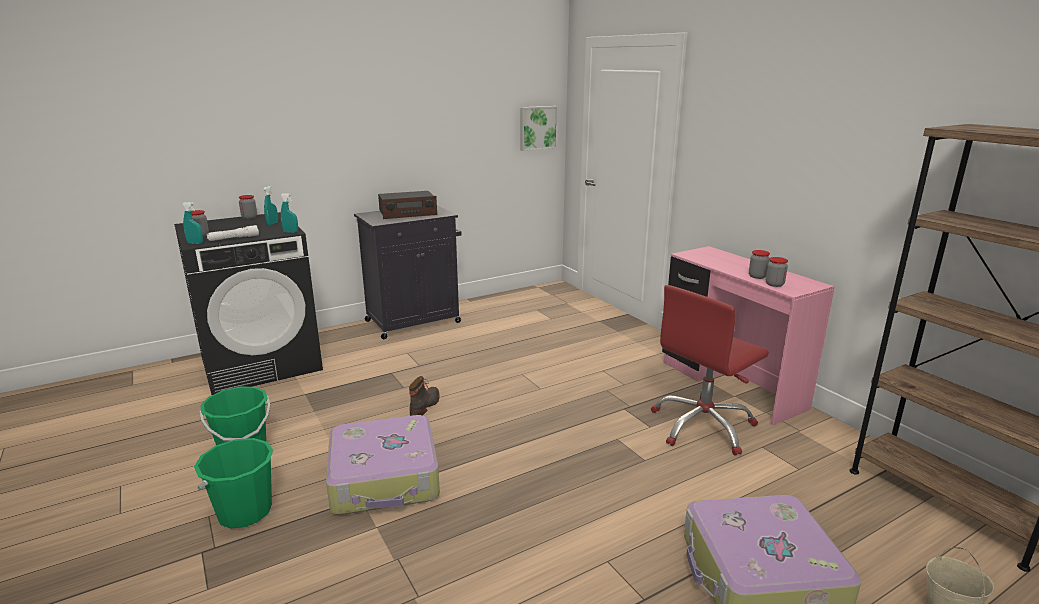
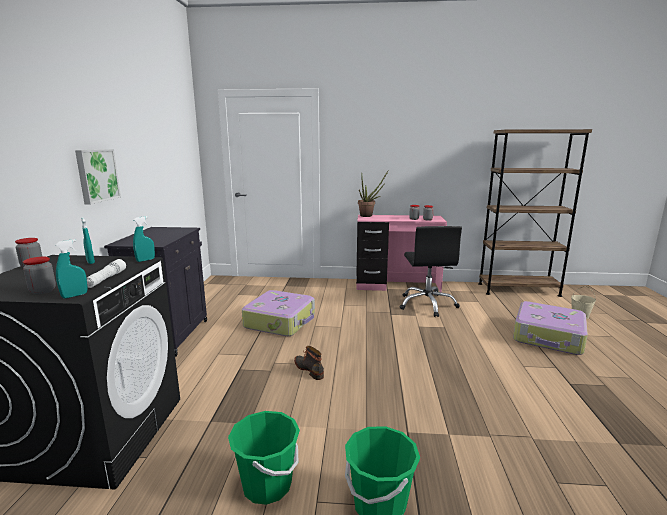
camera: 55 degrees left, 5 degrees down
suitcase [326,415,440,515] -> suitcase moved to [242,290,315,336]
radio [378,191,437,219] -> none
picture [520,106,558,151] -> picture moved to [75,149,121,204]
red office chair [651,285,769,455] -> black office chair [400,226,462,317]
none -> potted plant [358,171,388,217]

